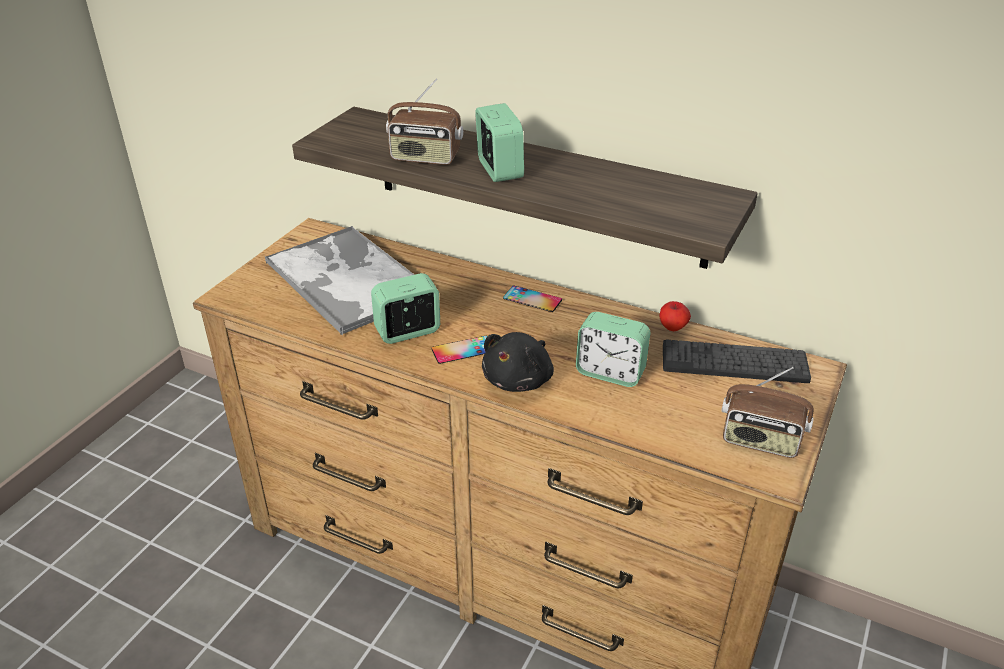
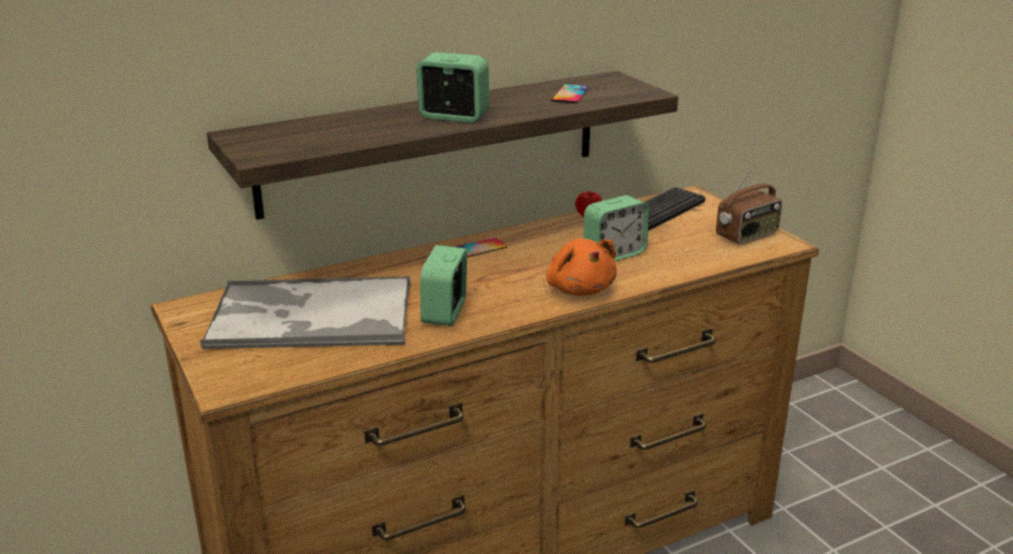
camera: 55 degrees left, 10 degrees down
radio [386,79,463,165] -> none
phone [431,336,487,364] -> phone moved to [551,84,589,104]
black plush toy [482,332,554,392] -> orange plush toy [546,238,617,296]

